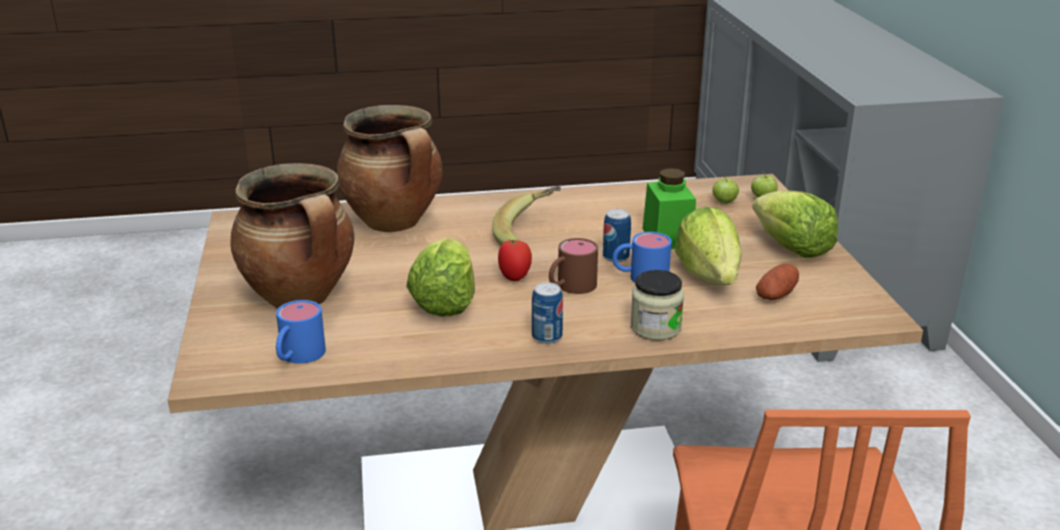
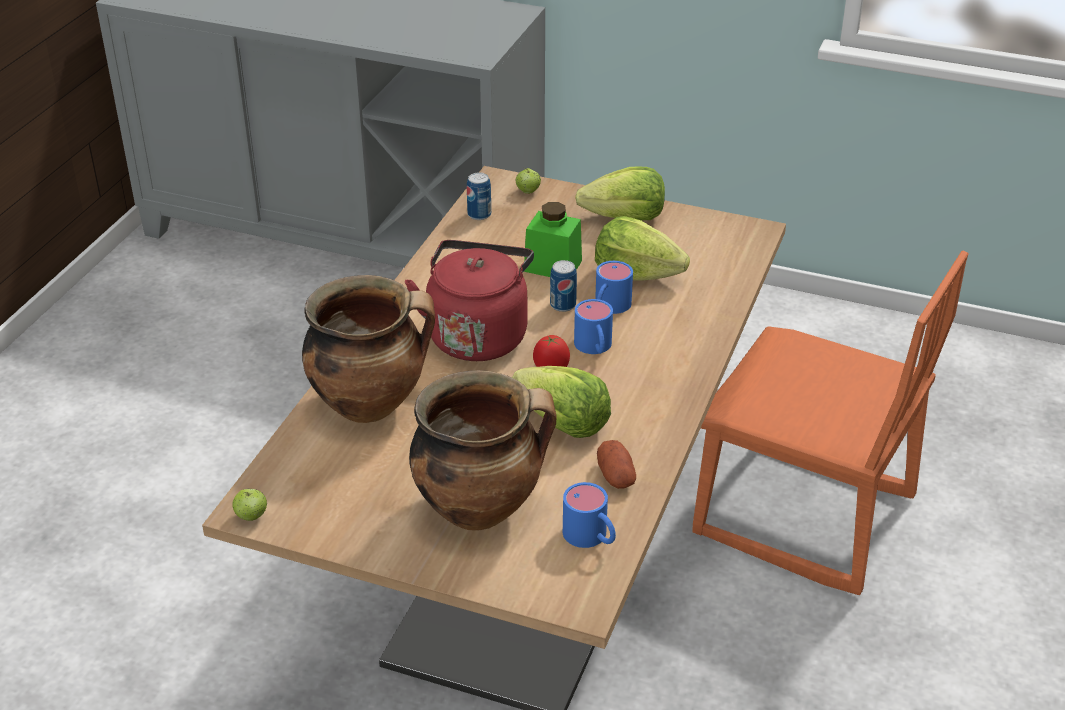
camera: 60 degrees left, 10 degrees up
banana [492,186,561,246] -> red kettle [405,240,534,361]
can [532,282,563,344] -> can moved to [467,172,491,220]
brown mug [549,238,598,294] -> blue mug [574,299,613,354]
jar [630,270,684,340] -> none
apple [712,176,739,204] -> apple moved to [232,489,267,521]
potato [756,263,799,300] -> potato moved to [597,440,636,489]

